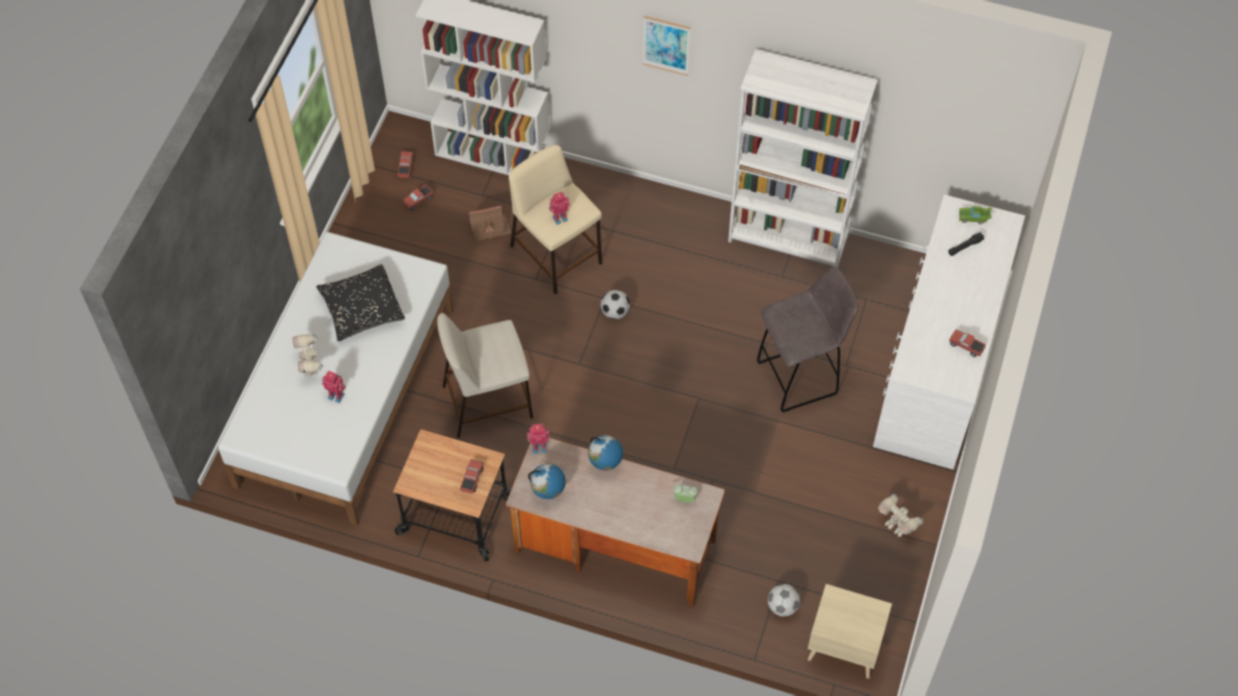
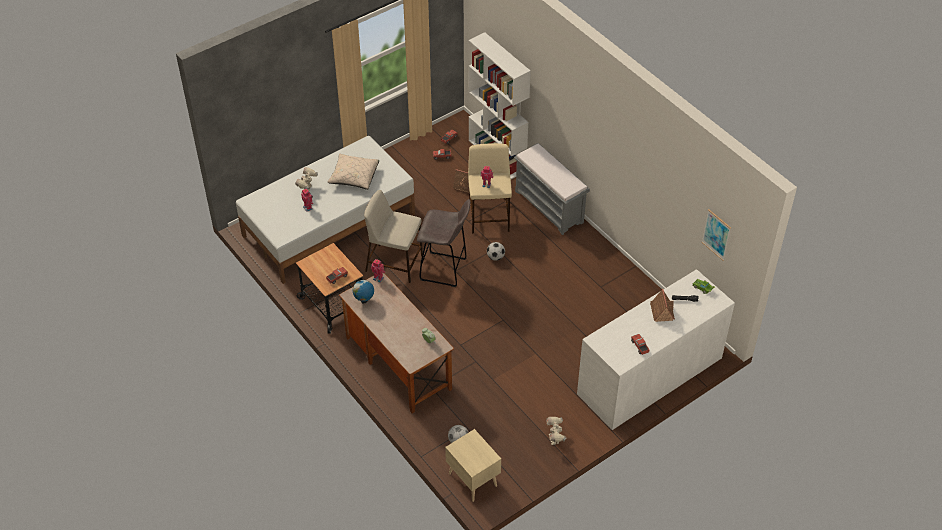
camera: 35 degrees right, 10 degrees down
black pillow [316,264,405,341] -> beige pillow [328,154,379,190]
globe [588,435,623,470] -> none
picture [643,16,690,76] -> picture moved to [702,209,731,261]
white bookcase [728,49,878,268] -> none
grey stool [757,266,858,413] -> grey stool moved to [417,199,471,287]
none -> grey bench [514,143,590,235]
none -> toy house [650,289,675,322]

